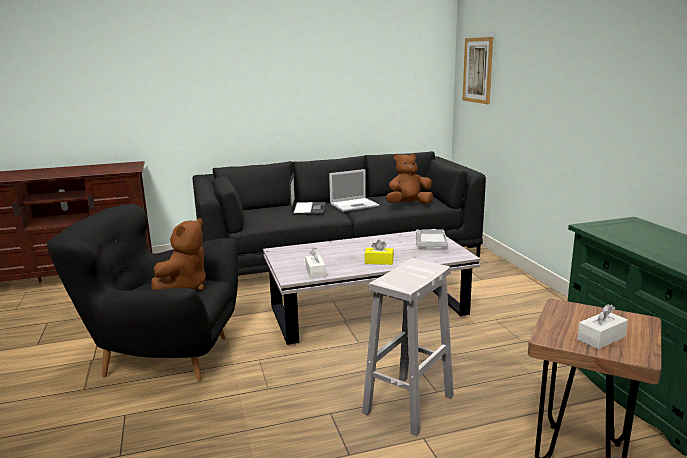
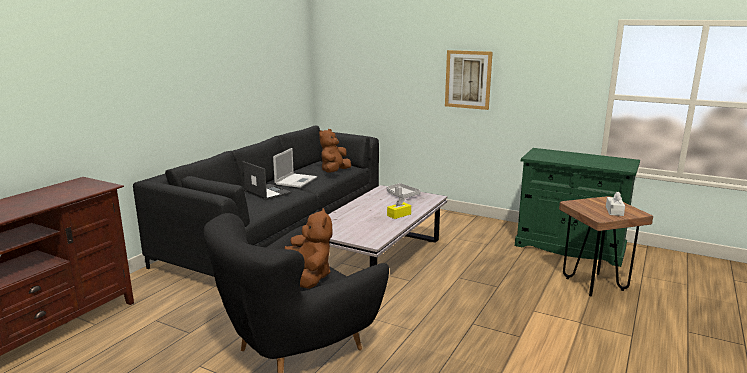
camera: 45 degrees left, 0 degrees up
white tissue box [305,249,326,278] -> none
white stool [362,258,454,436] -> none
picture [463,37,493,104] -> picture moved to [445,50,493,110]

